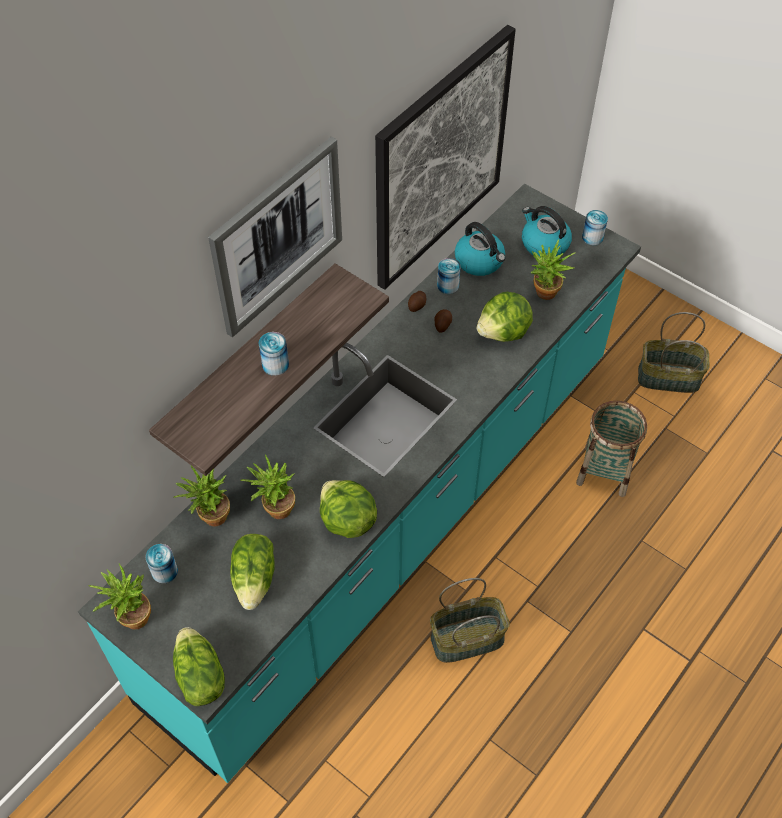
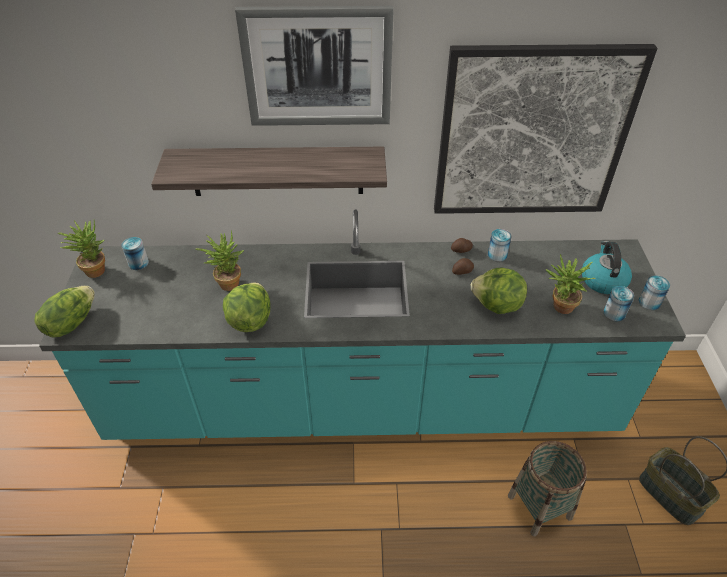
camera: 50 degrees right, 10 degrees down
potted plant [174,466,230,526] -> none
lettuce [230,534,275,610] -> none
can [259,332,289,376] -> can moved to [603,286,634,321]
basket [430,578,510,663] -> none
kettle [455,222,506,276] -> none

